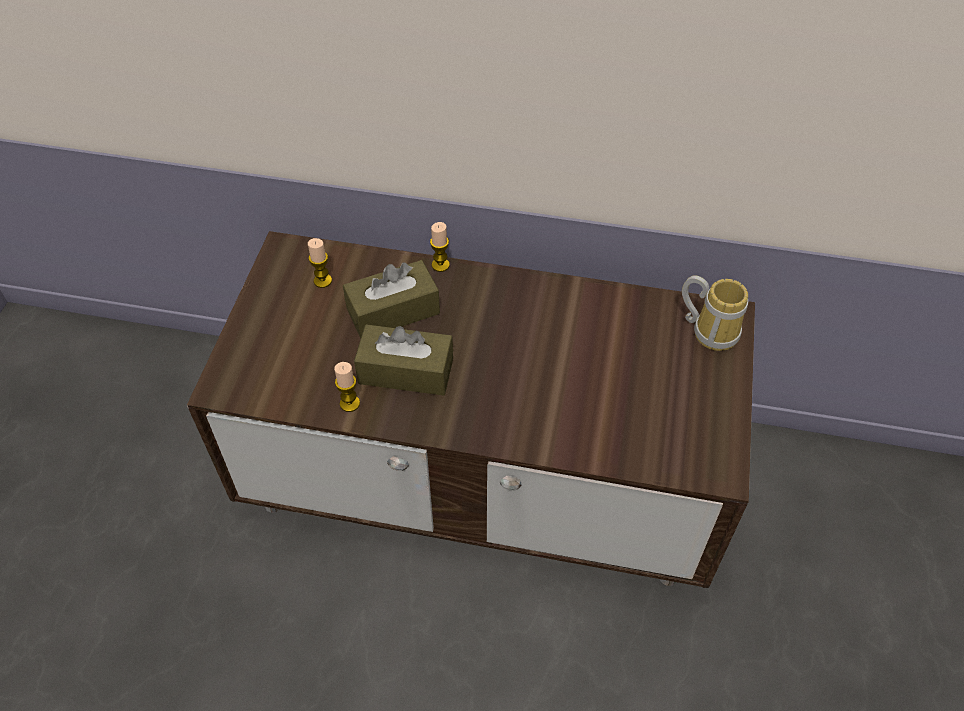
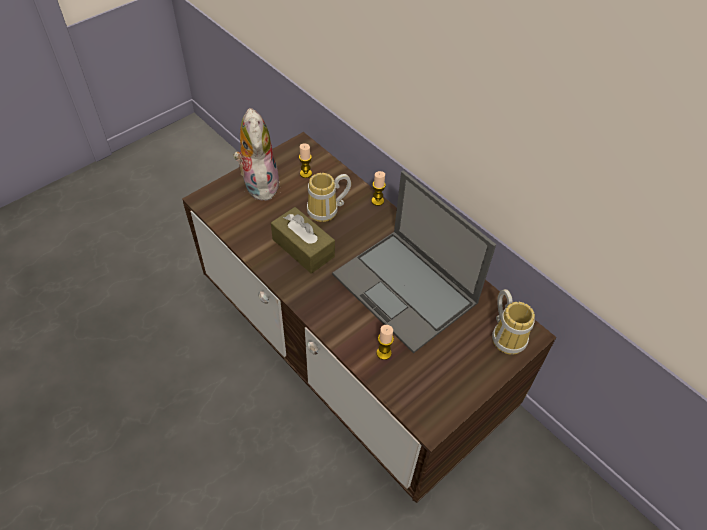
camera: 35 degrees right, 0 degrees up
candle [334,362,360,412] -> candle moved to [376,325,394,360]
brown tissue box [343,260,440,339] -> mug [307,173,351,222]
none -> plush toy [233,108,280,201]
none -> laptop [332,171,496,353]

